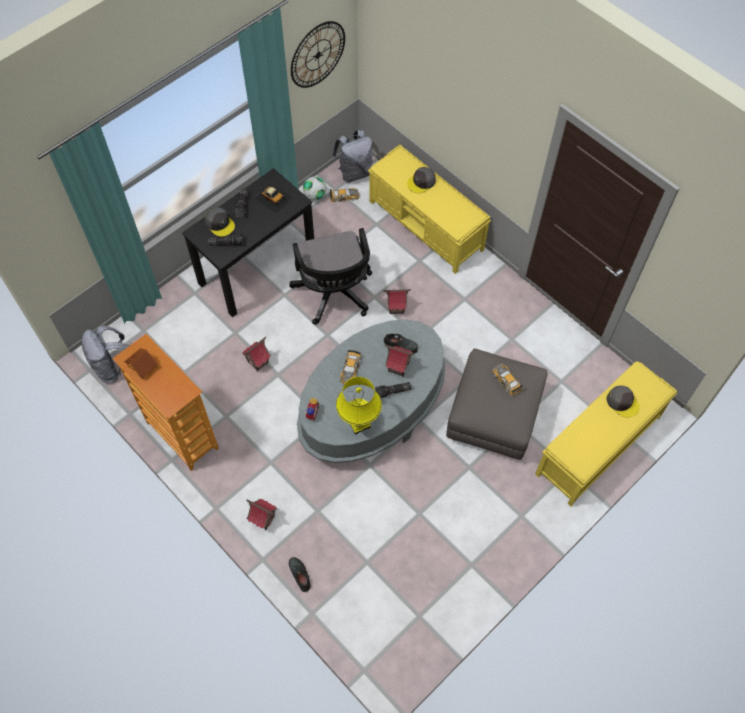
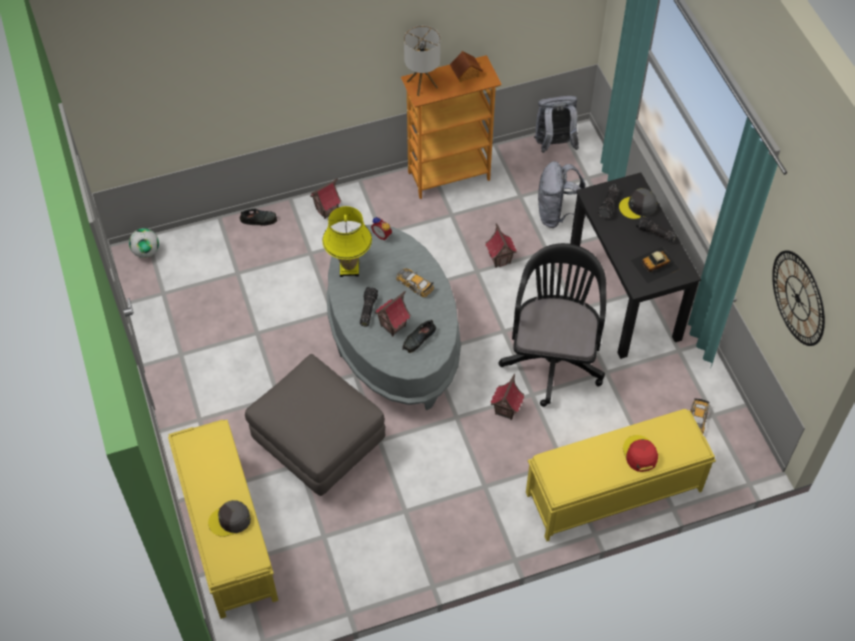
camera: 115 degrees right, 5 degrees down
black office chair [289,228,372,325] -> black office chair turned 90 degrees clockwise [498,243,606,407]
football [303,177,326,201] -> football moved to [129,228,159,258]
grey backpack [332,130,373,183] -> grey backpack moved to [538,161,586,228]
grey cap [407,167,436,193] -> red cap [623,435,658,472]
toy car [492,364,523,396] -> none
none -> table lamp [404,25,441,96]

